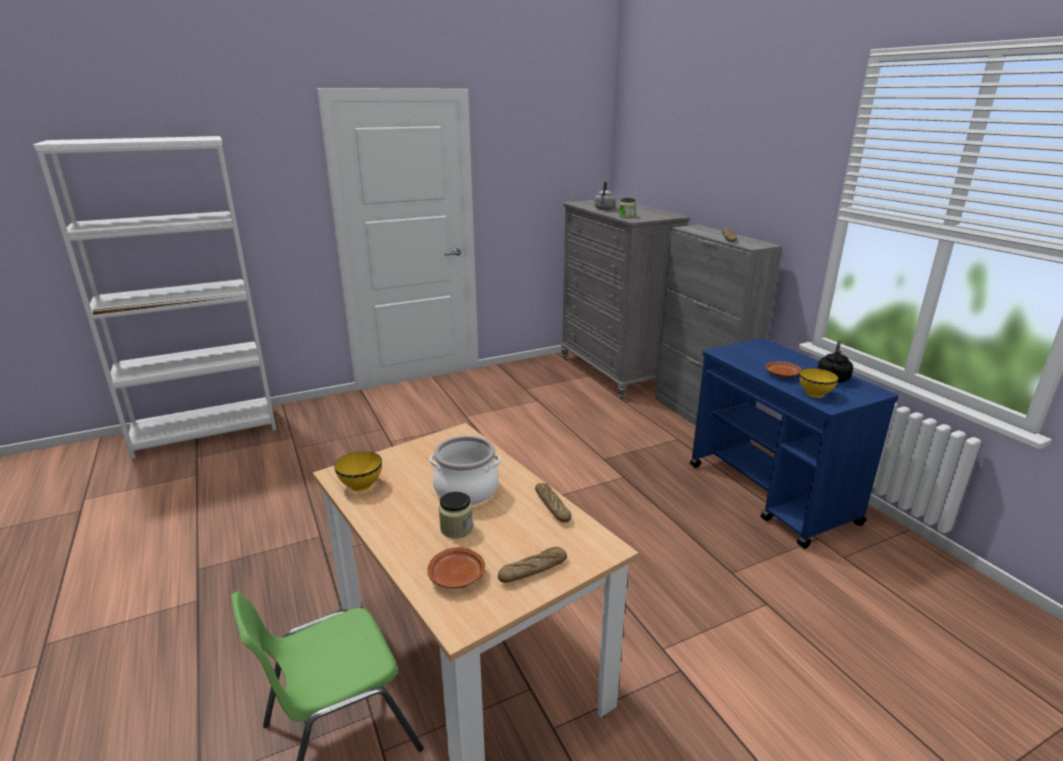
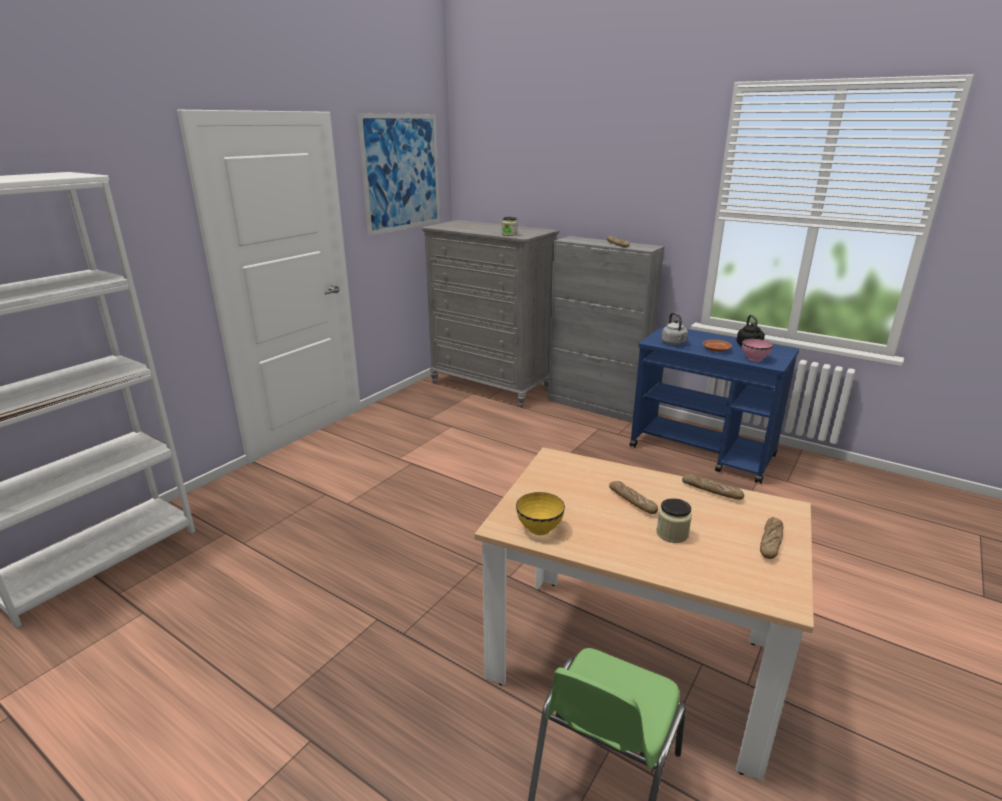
camera: 30 degrees left, 0 degrees up
brown plate [427,547,485,588] -> none
cooking pot [430,436,500,505] -> bread [609,481,658,514]
grey kettle [594,181,616,210] -> grey kettle moved to [661,312,688,345]
yellow bowl [799,368,839,398] -> pink bowl [742,339,773,362]
none -> picture [357,113,440,236]

